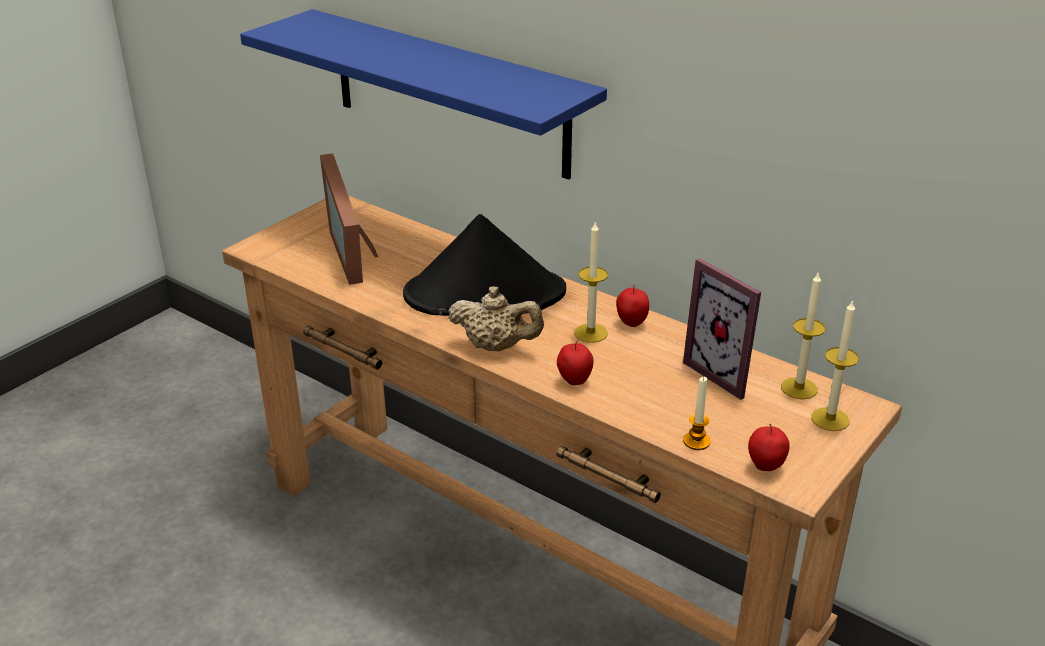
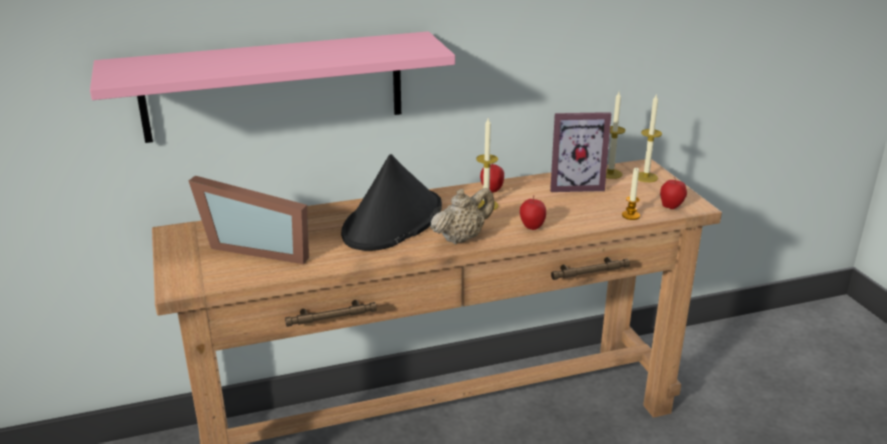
camera: 55 degrees left, 5 degrees down
blue shelf [240,9,607,180] -> pink shelf [90,31,455,143]

